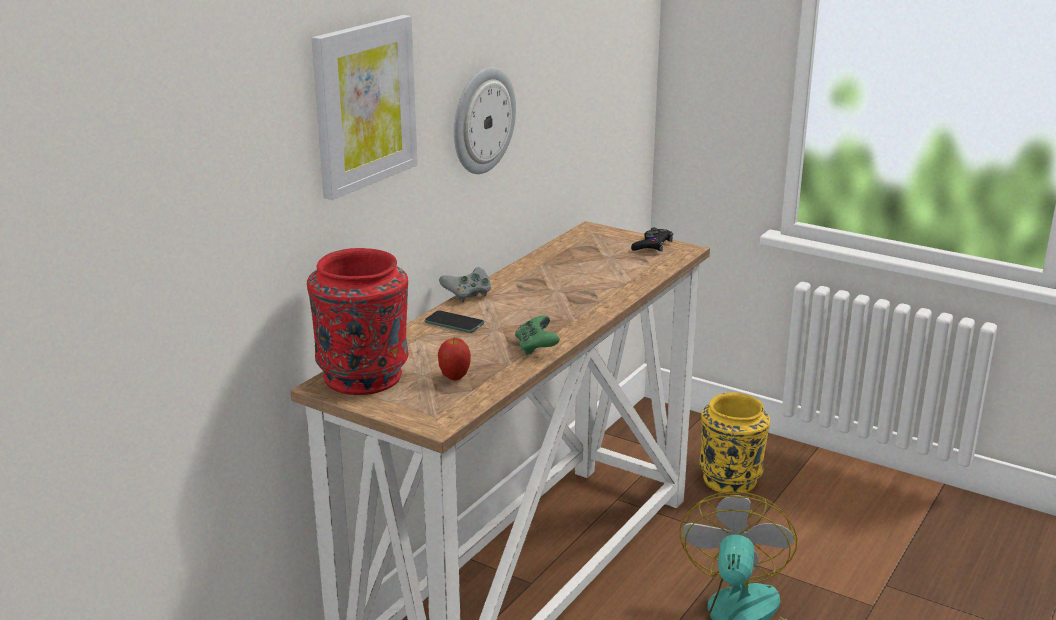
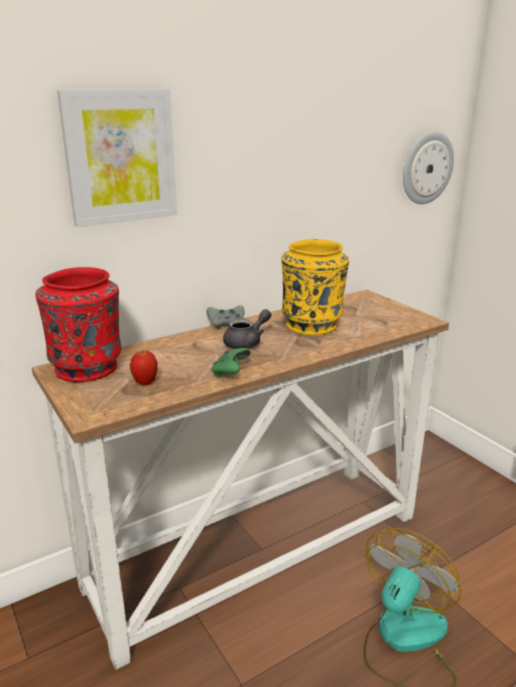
camera: 25 degrees right, 0 degrees up
phone [425,310,484,333] -> none
wall clock [454,67,516,174] -> wall clock moved to [403,131,454,204]
black game controller [631,227,674,252] -> none
yellow vase [699,392,770,495] -> yellow vase moved to [281,239,349,335]
none -> grey teapot [223,309,271,349]

